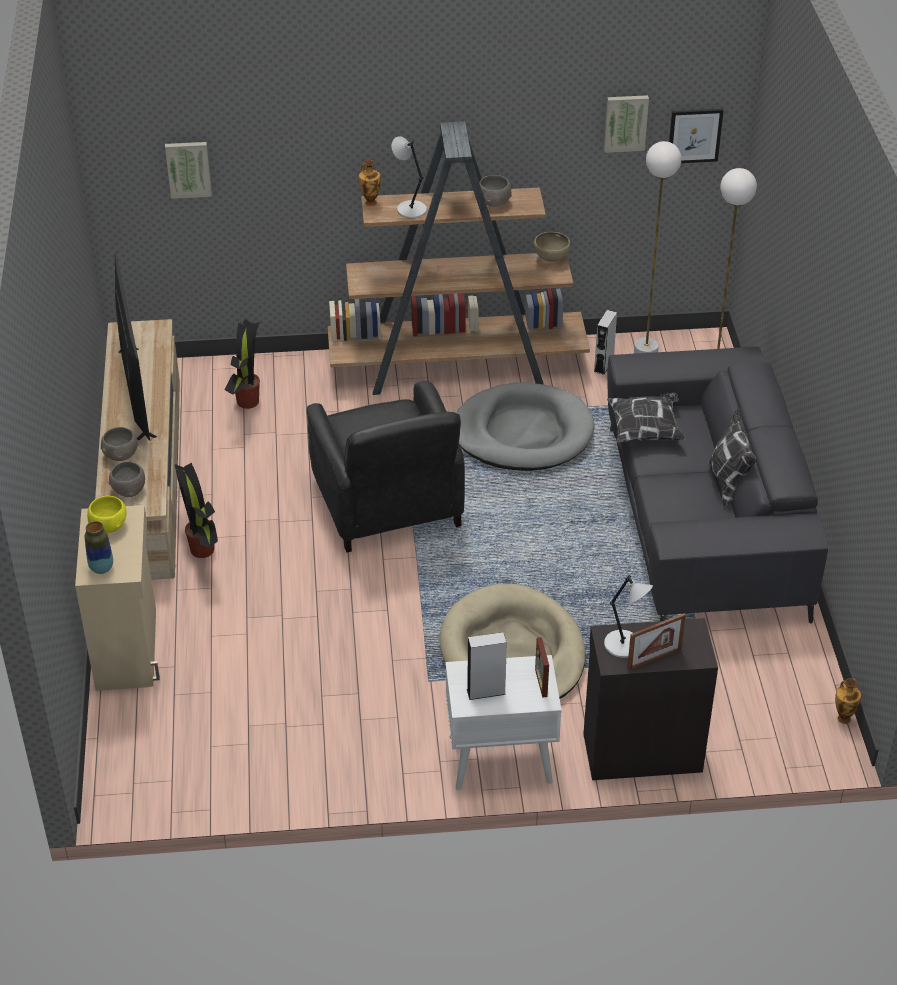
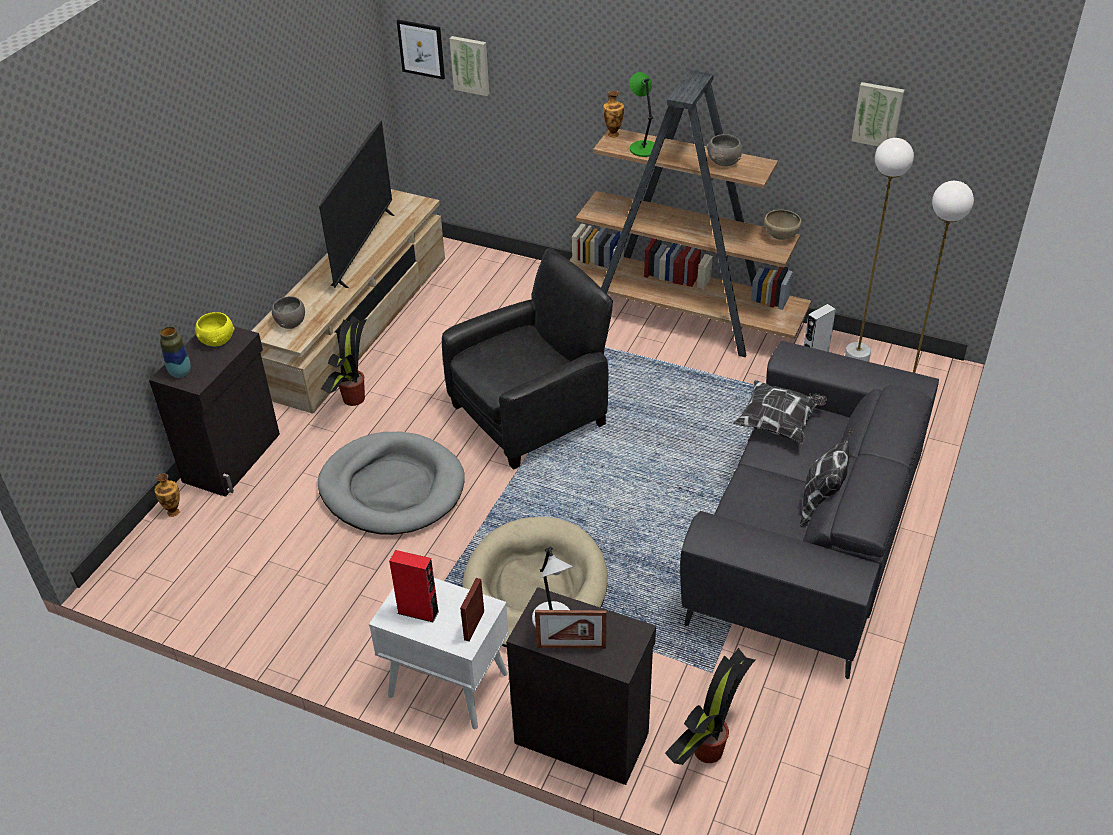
camera: 30 degrees right, 0 degrees up
beige cabinet [75,505,160,691] -> black cabinet [149,326,280,497]
grey bowl [101,427,139,461] -> none
potted plant [225,319,260,409] -> potted plant moved to [665,648,755,765]
black armchair [307,381,465,552] -> black armchair turned 135 degrees counterclockwise [442,248,613,470]
grey table lamp [391,136,427,218] -> green table lamp [629,72,655,157]
grey dog bed [456,382,595,471] -> grey dog bed moved to [318,432,465,535]
grey speaker [467,632,507,700] -> red speaker [389,550,439,623]
picture [669,109,724,163] -> picture moved to [397,20,445,80]
vase [835,678,861,724] -> vase moved to [154,473,180,517]

